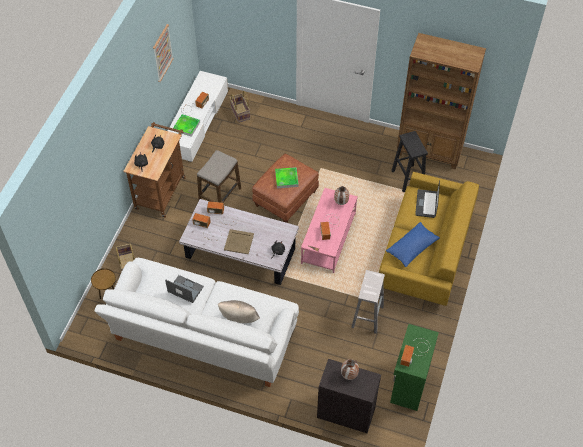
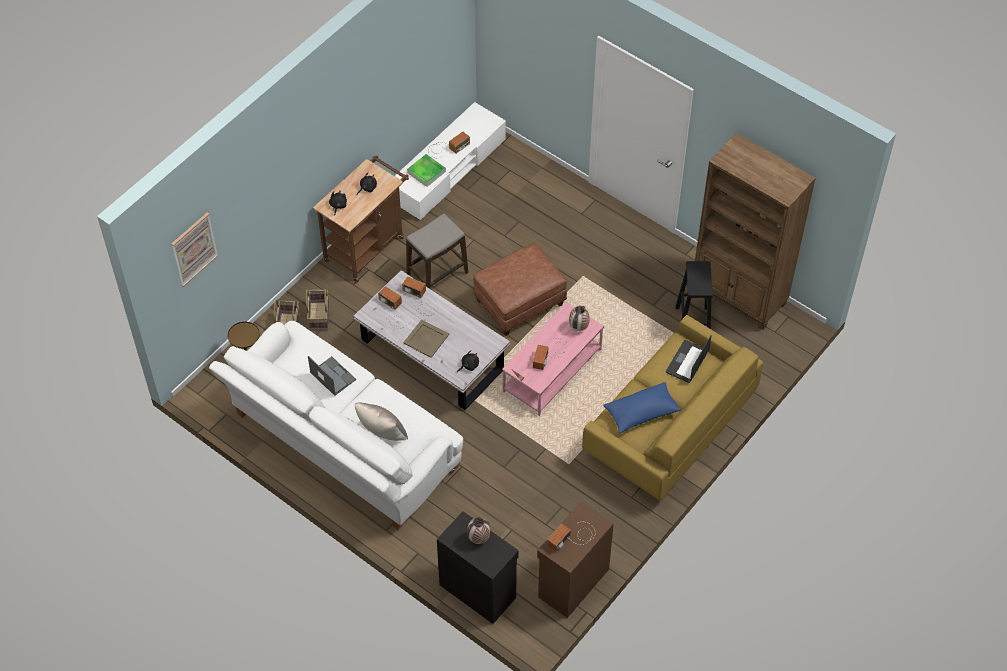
camera: 20 degrees right, 0 degrees up
picture [153,24,174,82] -> picture moved to [171,212,218,287]
basket [230,91,250,123] -> basket moved to [306,289,329,331]
tray [275,167,299,188] -> none
white stool [351,270,385,334] -> none
green cabinet [390,324,439,411] -> brown cabinet [537,501,614,618]

